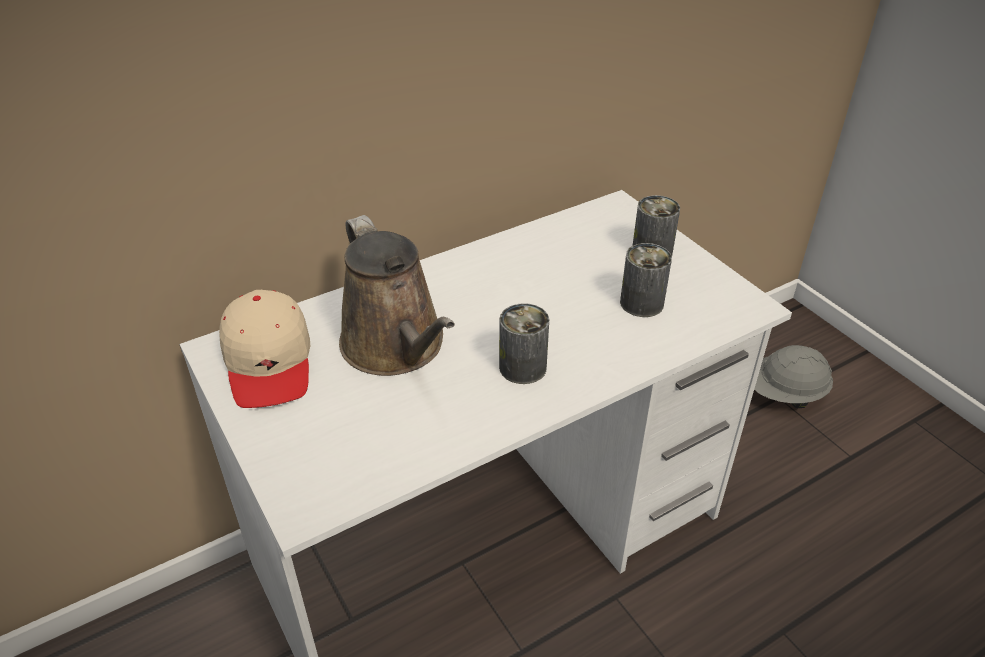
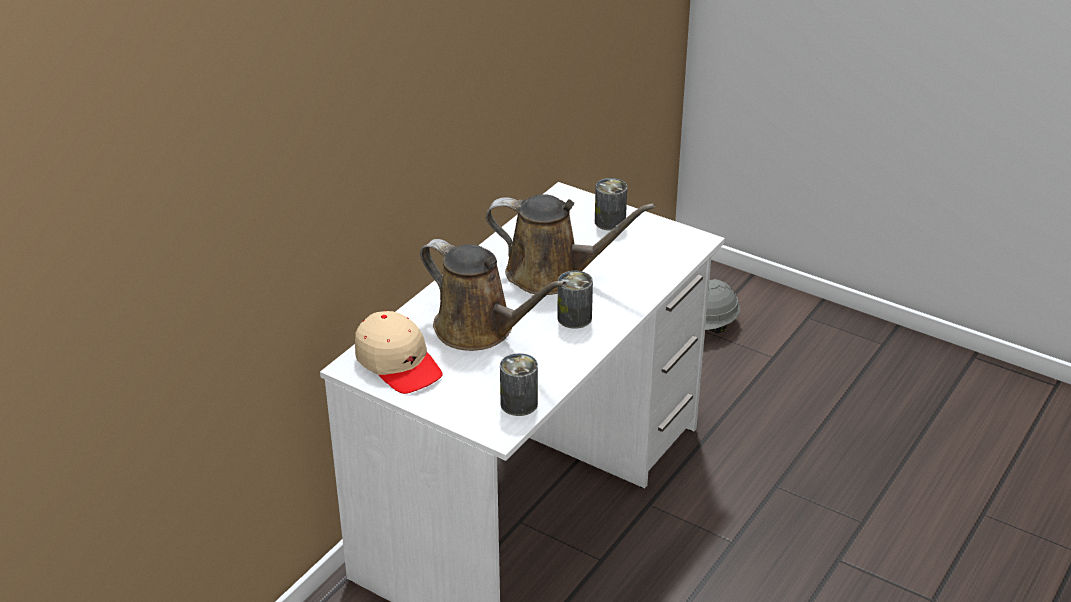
camera: 25 degrees left, 5 degrees down
can [620,243,672,317] -> can moved to [500,353,538,416]
none -> brown watering can [486,194,655,295]

